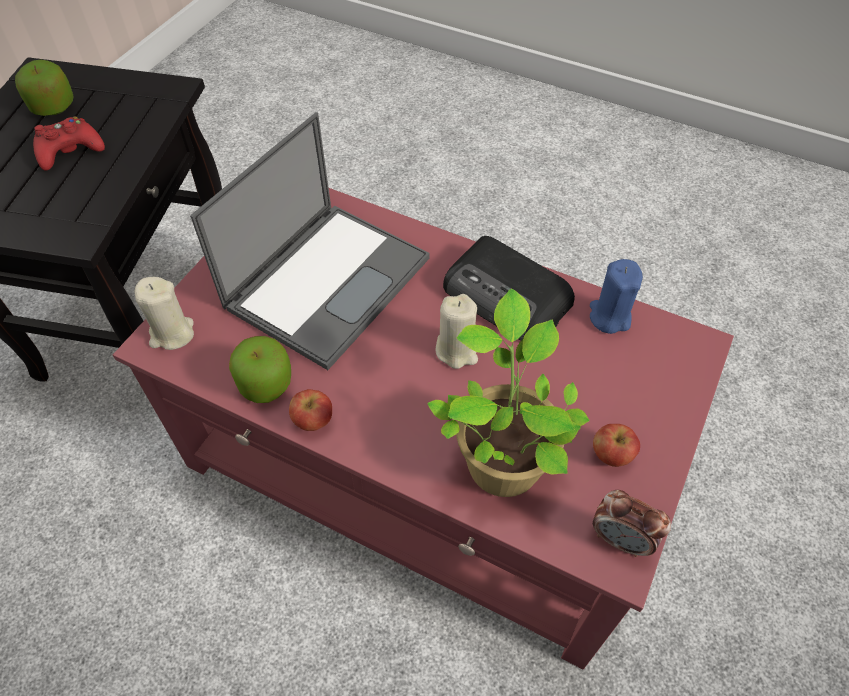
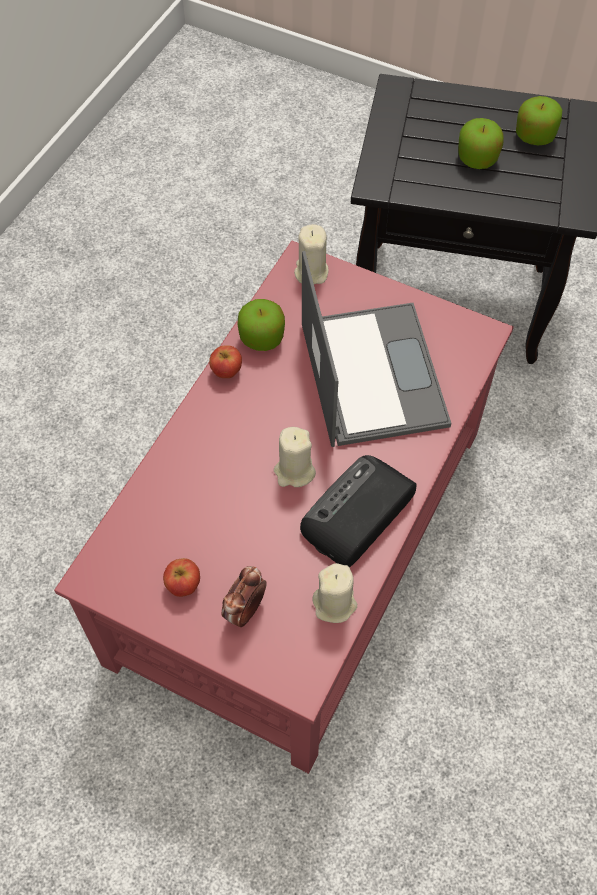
camera: 90 degrees right, 5 degrees up
red game controller [33,116,105,171] -> apple [459,118,504,169]
laptop [190,112,430,370] -> laptop turned 135 degrees counterclockwise [302,251,452,447]
potted plant [427,288,590,497] -> none
blue candle [590,259,643,334] -> beige candle [313,563,357,623]
alarm clock [593,490,671,557] -> alarm clock moved to [222,566,267,627]

